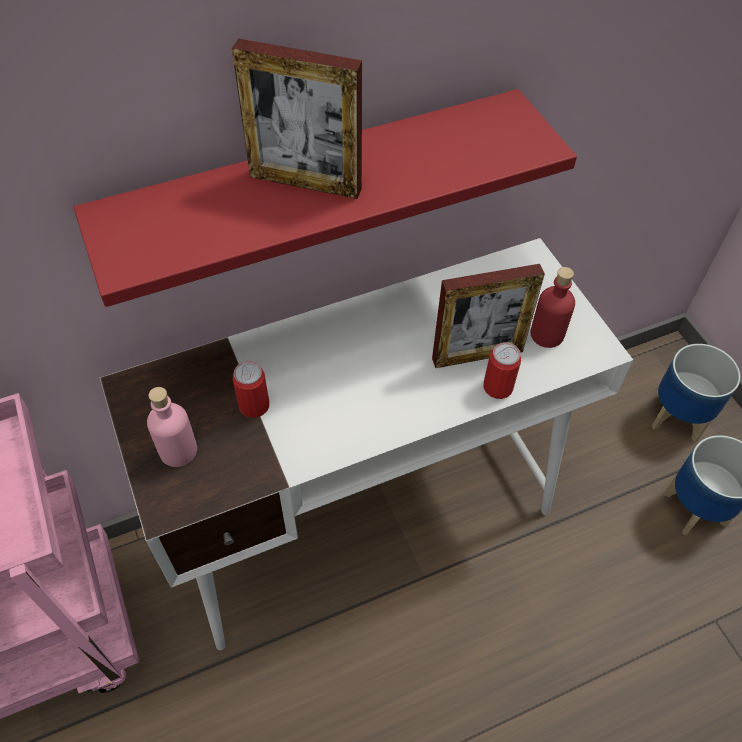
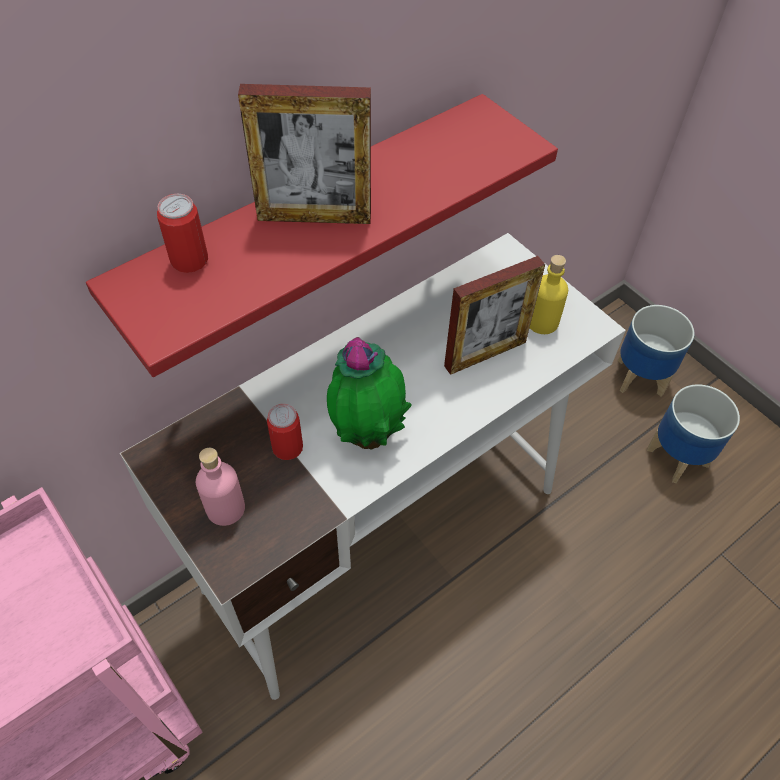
camera: 15 degrees left, 0 degrees up
can [483,342,521,399] -> can moved to [157,194,208,273]
red bottle [530,267,575,348] -> yellow bottle [530,255,568,334]
none -> potted plant [327,337,412,449]

